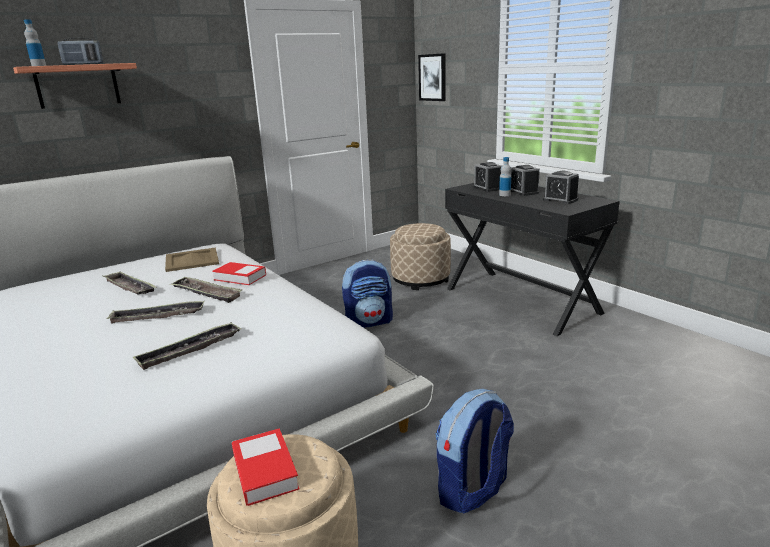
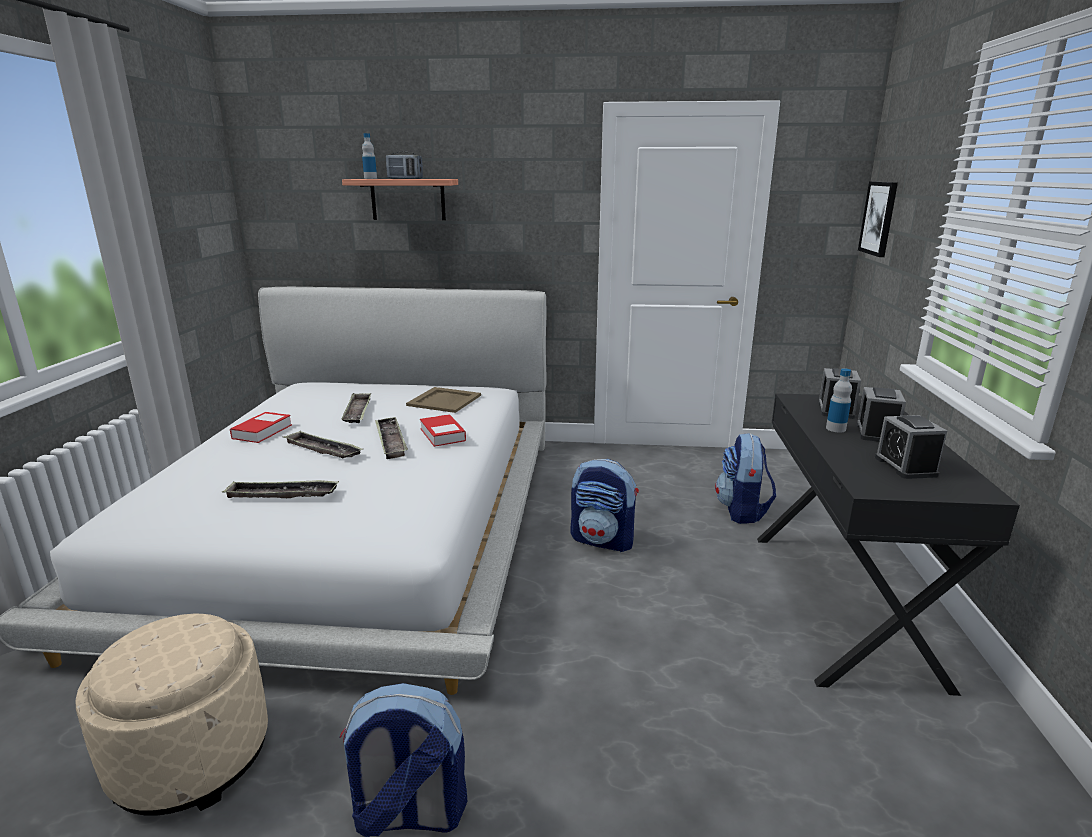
camera: 40 degrees right, 0 degrees up
book [232,428,300,506] -> book moved to [230,412,292,443]
beige ottoman [390,223,451,290] -> backpack [715,433,776,524]

